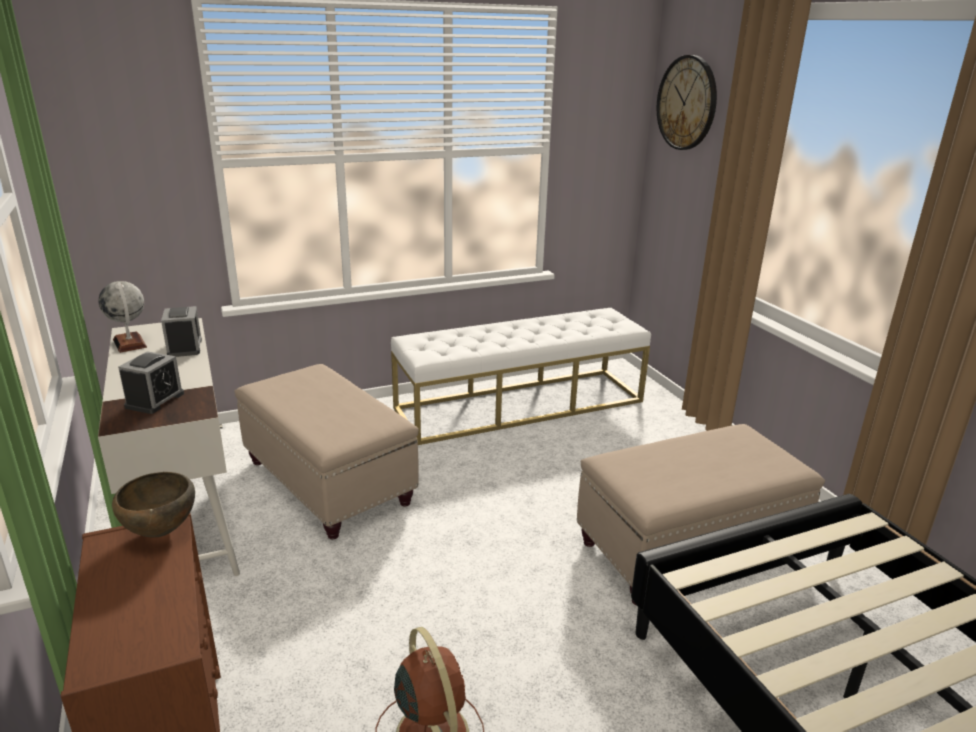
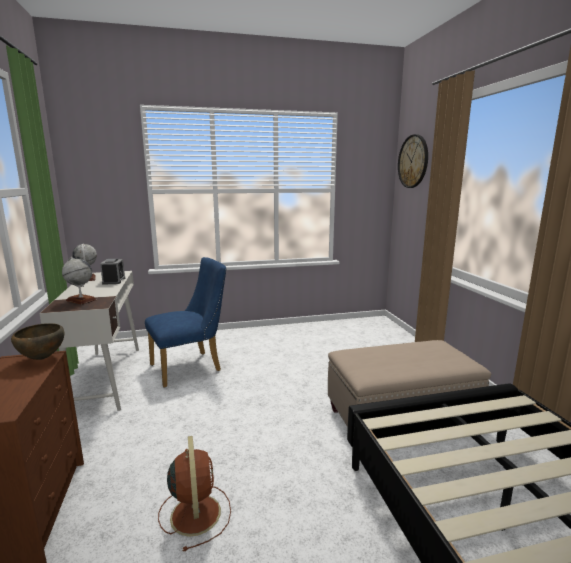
camera: 10 degrees right, 10 degrees down
alarm clock [118,351,184,414] -> globe [62,257,97,305]
beige ottoman [234,364,419,539] -> blue chair [145,257,227,388]
white bench [391,308,651,445] -> none

